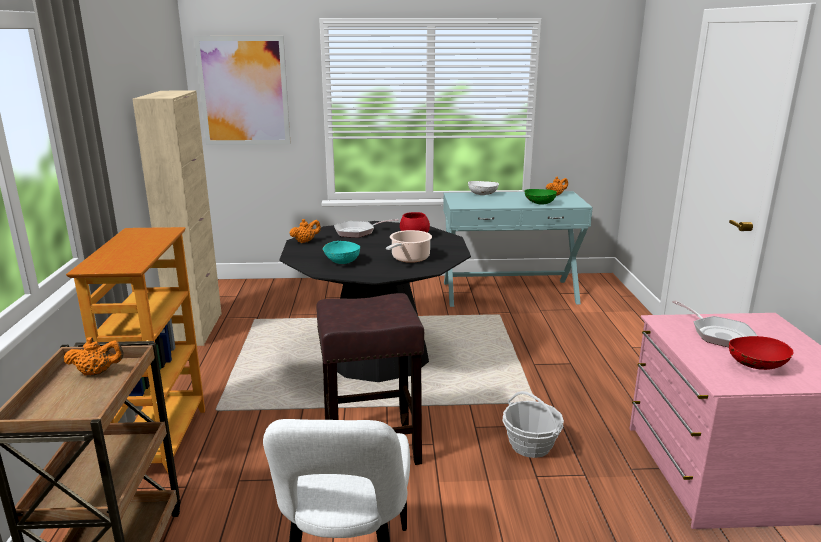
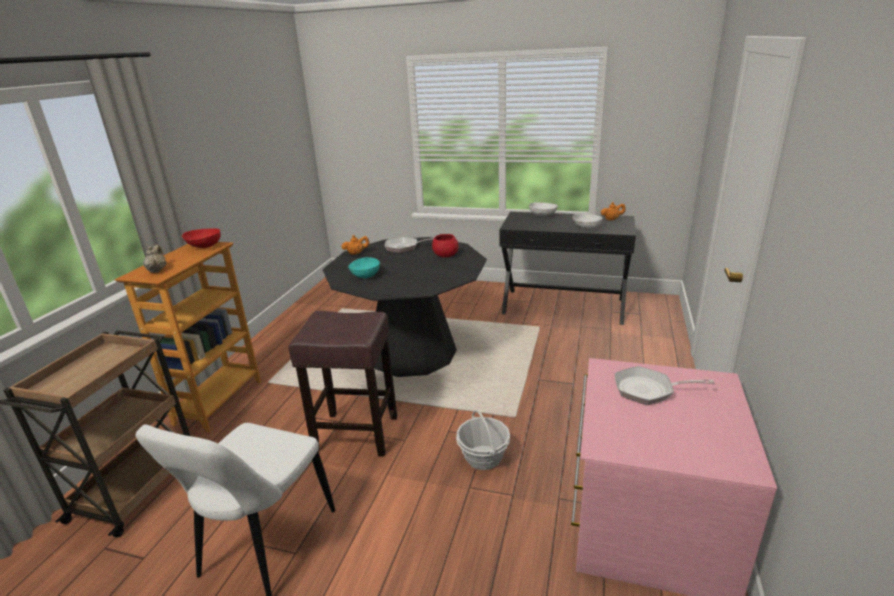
camera: 20 degrees right, 5 degrees up
orange teapot [63,337,124,376] -> none
beige cabinet [132,91,222,346] -> none
picture [194,36,291,145] -> none
cooking pot [386,230,432,263] -> none
turquoise console table [443,191,593,307] -> black console table [499,212,636,325]
green bowl [524,189,557,205] -> white bowl [573,214,603,230]
frying pan [672,300,757,347] -> frying pan turned 105 degrees clockwise [615,366,715,405]
red bowl [729,336,793,370] -> red bowl moved to [182,228,221,248]
none -> beige teapot [143,245,167,273]

